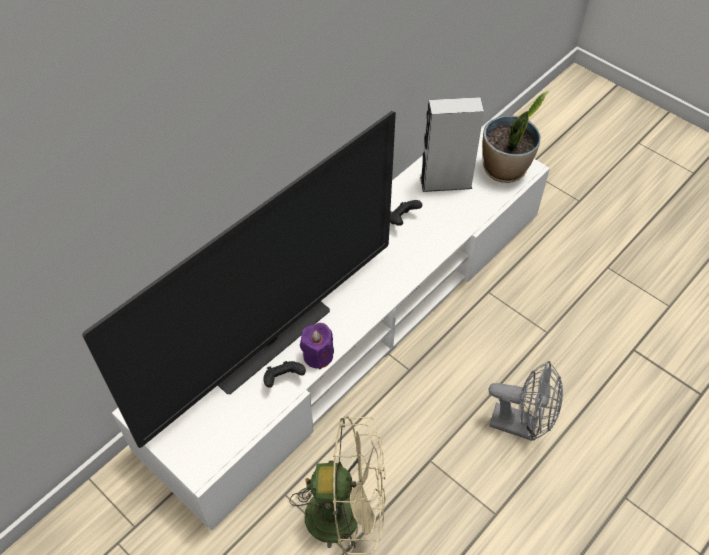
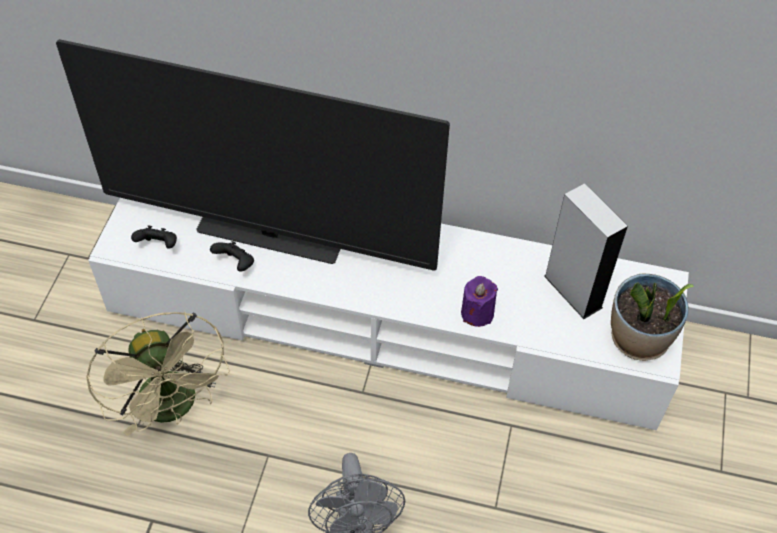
camera: 60 degrees right, 0 degrees up
purple candle [300,323,334,370] -> purple candle moved to [461,276,498,327]
black game controller [390,200,422,226] -> black game controller moved to [131,226,177,249]

